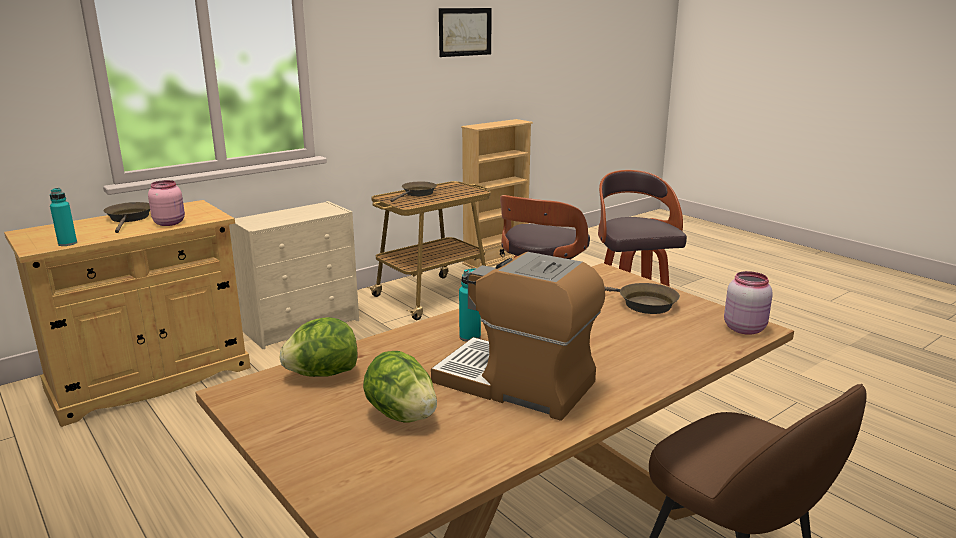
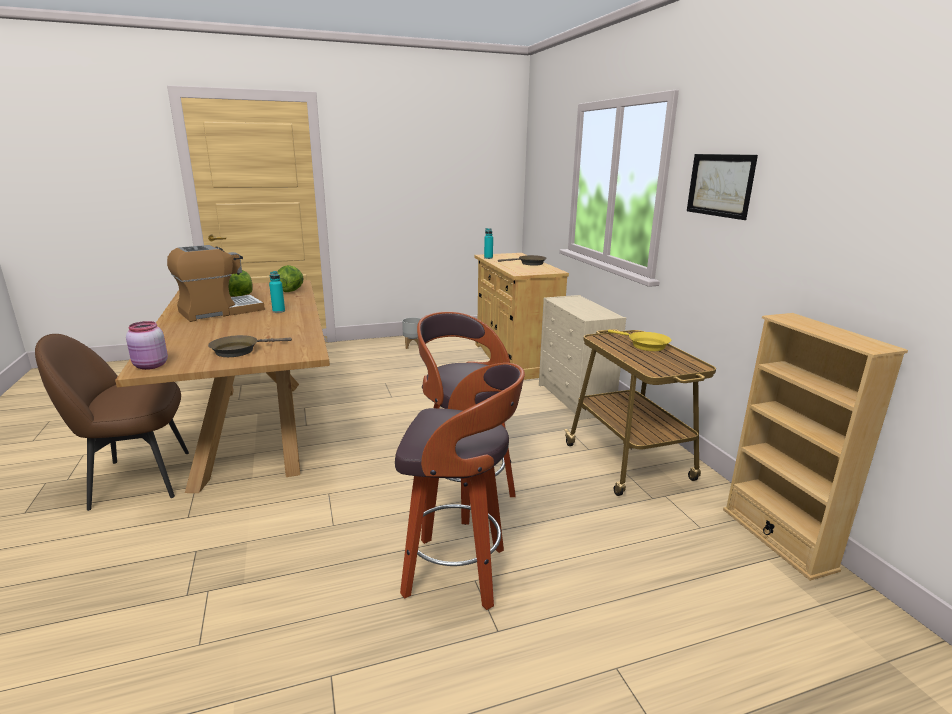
camera: 110 degrees right, 0 degrees up
pink jar [148,180,185,226] -> none
brown frying pan [390,182,437,202] -> yellow frying pan [608,330,671,351]
picture [439,8,492,57] -> picture moved to [687,154,758,220]
none -> grey planter [402,317,421,349]

